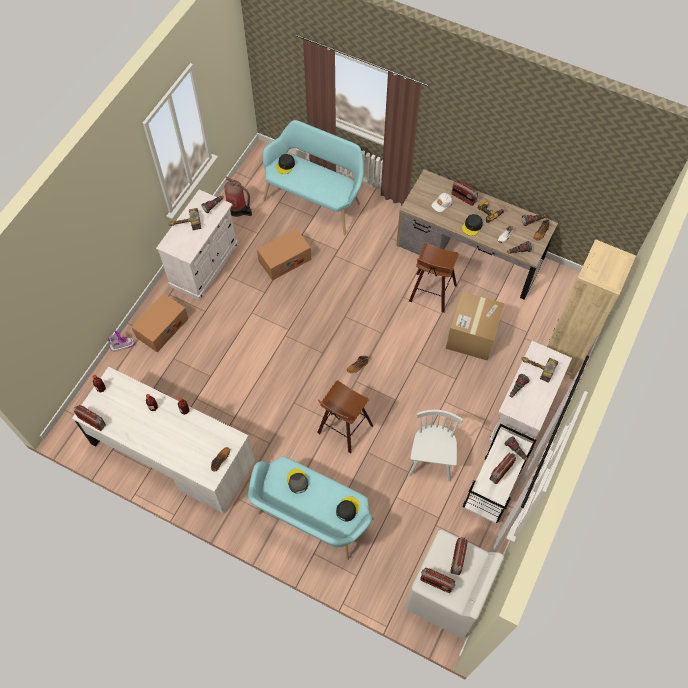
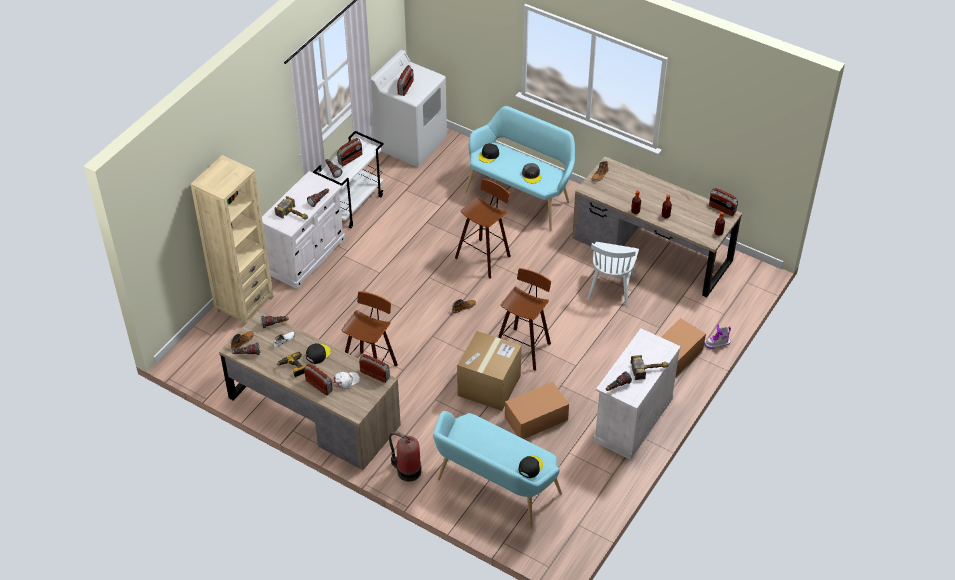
camera: 175 degrees left, 15 degrees down
white desk [72,367,255,514] -> brown desk [572,156,742,297]
fire extinguisher [224,177,252,217] -> fire extinguisher moved to [389,432,421,482]
white chair [408,410,463,482] -> white chair moved to [587,242,639,306]
radio [420,568,456,593] -> radio moved to [359,354,390,383]
cardboard box [446,292,505,361] -> cardboard box moved to [457,331,522,411]
none -> stool [498,268,551,371]

